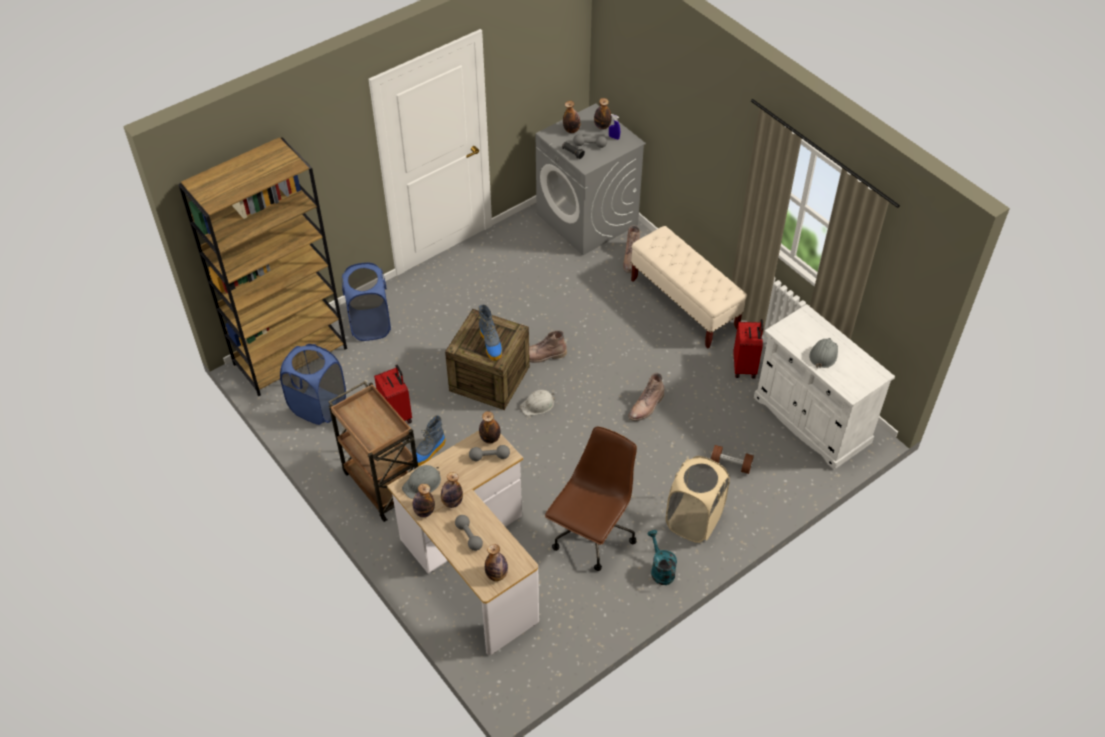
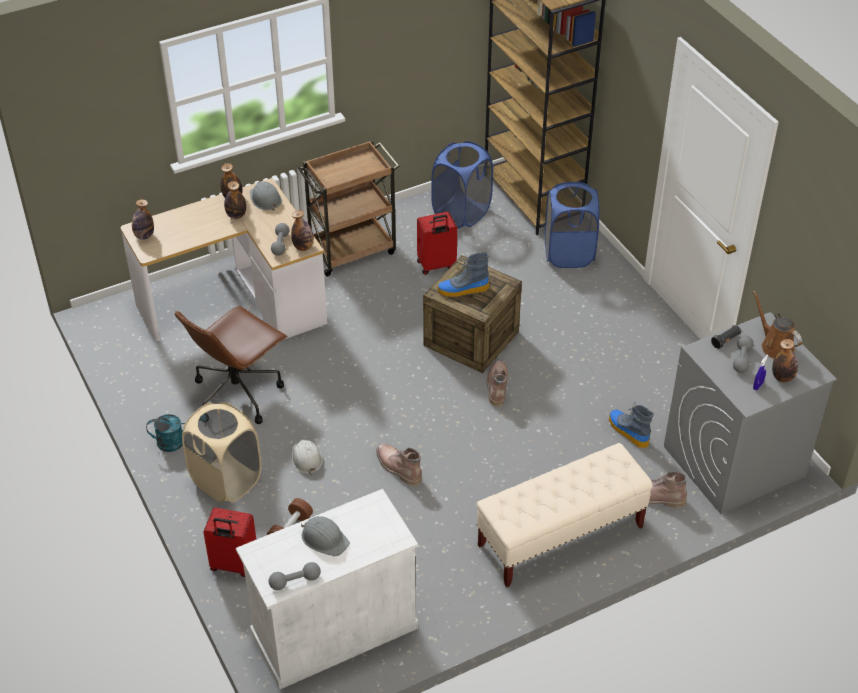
camera: 100 degrees right, 5 degrees down
boot [416,415,446,466] -> boot moved to [609,402,654,448]
grey dumbbell [455,515,483,551] -> grey dumbbell moved to [269,562,321,590]
white hard hat [520,390,555,416] -> white hard hat moved to [292,439,323,475]
brown office chair [545,427,637,571] -> brown office chair turned 90 degrees clockwise [175,306,288,424]
bottle [563,101,580,133] -> brown watering can [752,291,802,359]
red suitcase [733,319,764,379] -> red suitcase moved to [203,508,256,577]

